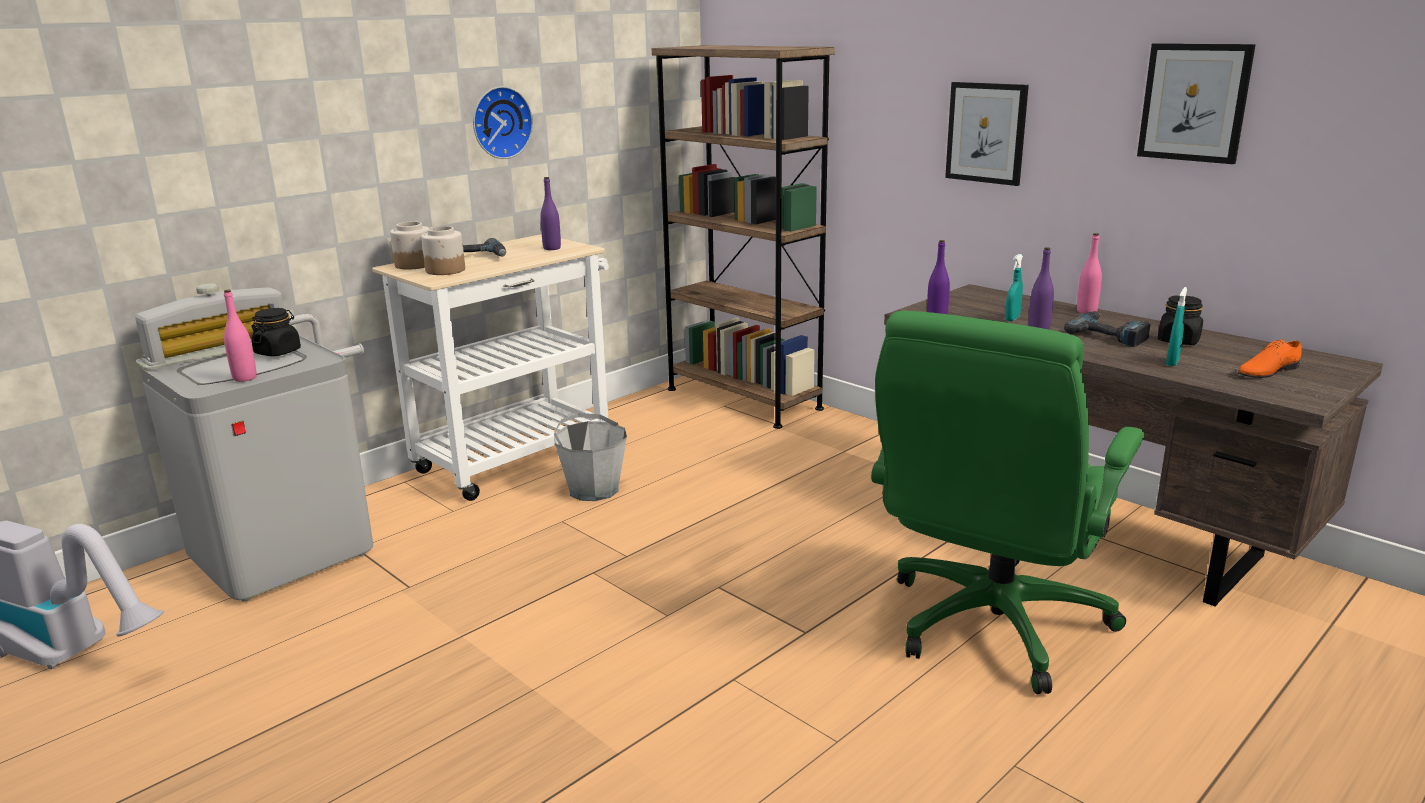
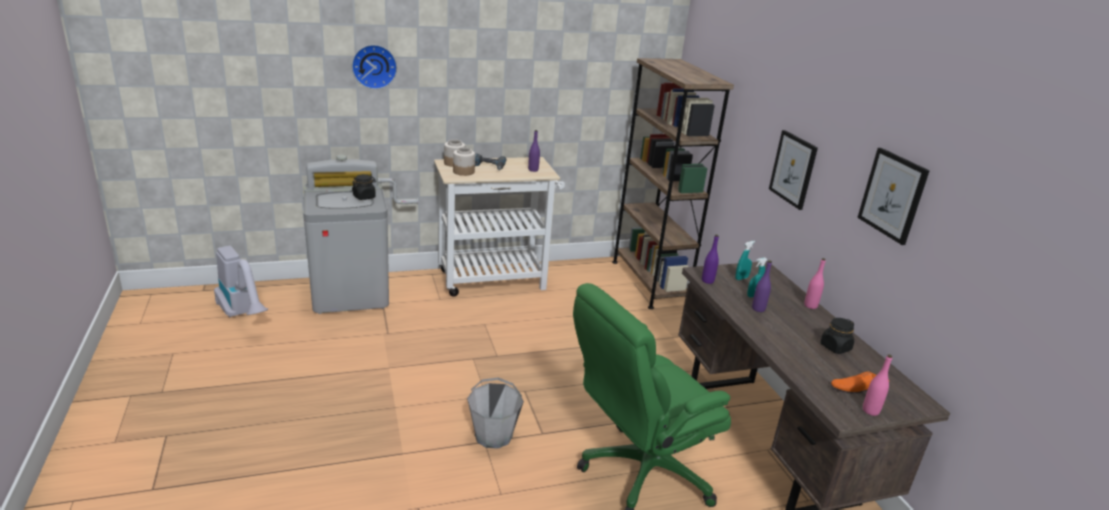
camera: 25 degrees right, 5 degrees up
pink bottle [224,290,257,382] -> pink bottle moved to [863,354,892,416]
wall clock [473,86,533,159] -> wall clock moved to [352,45,397,89]
grey bucket [554,413,627,501] -> grey bucket moved to [467,378,524,449]
power drill [1064,311,1151,347] -> none
turquoise spray bottle [1166,287,1187,366] -> turquoise spray bottle moved to [735,241,755,280]

